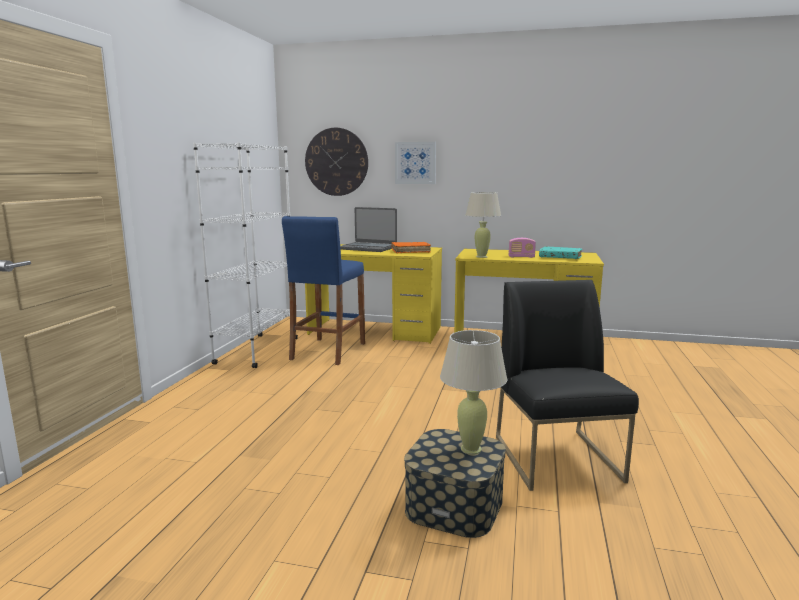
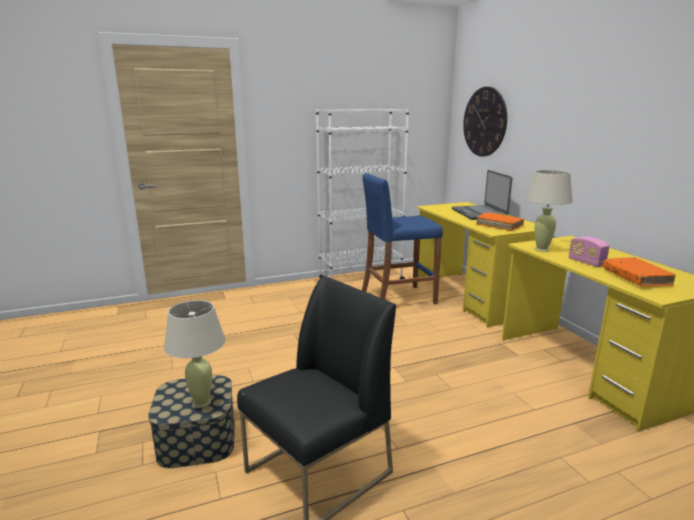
camera: 55 degrees right, 5 degrees up
picture [395,142,436,184] -> none
turquoise book [539,246,582,259] -> orange book [603,257,676,286]

